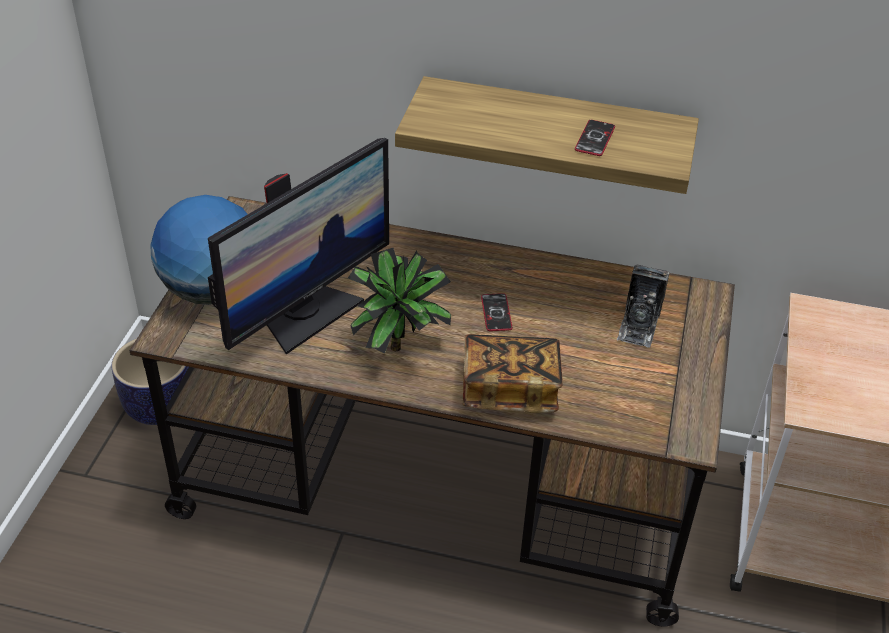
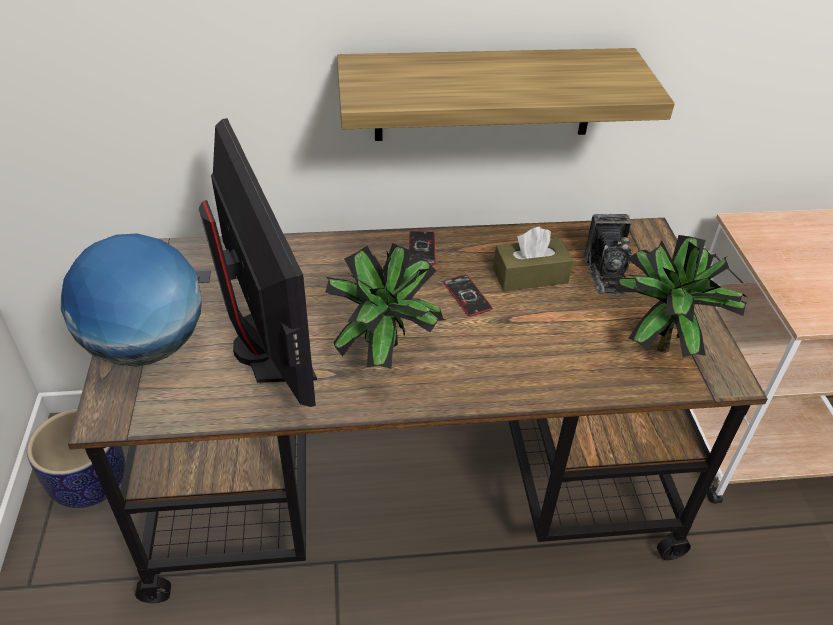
camera: 20 degrees left, 0 degrees up
monitor [208,138,389,354] -> monitor turned 45 degrees counterclockwise [199,118,317,407]
book [463,334,563,413] -> none
phone [575,120,615,156] -> phone moved to [409,231,435,266]
none -> brown tissue box [493,227,573,291]
none -> potted plant [615,235,747,357]

